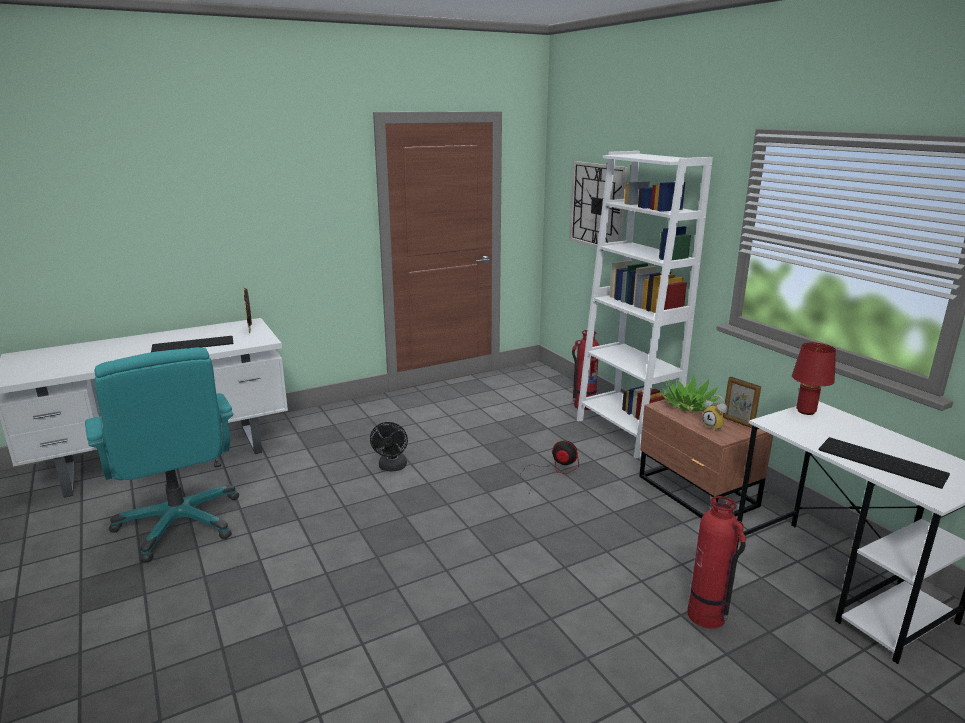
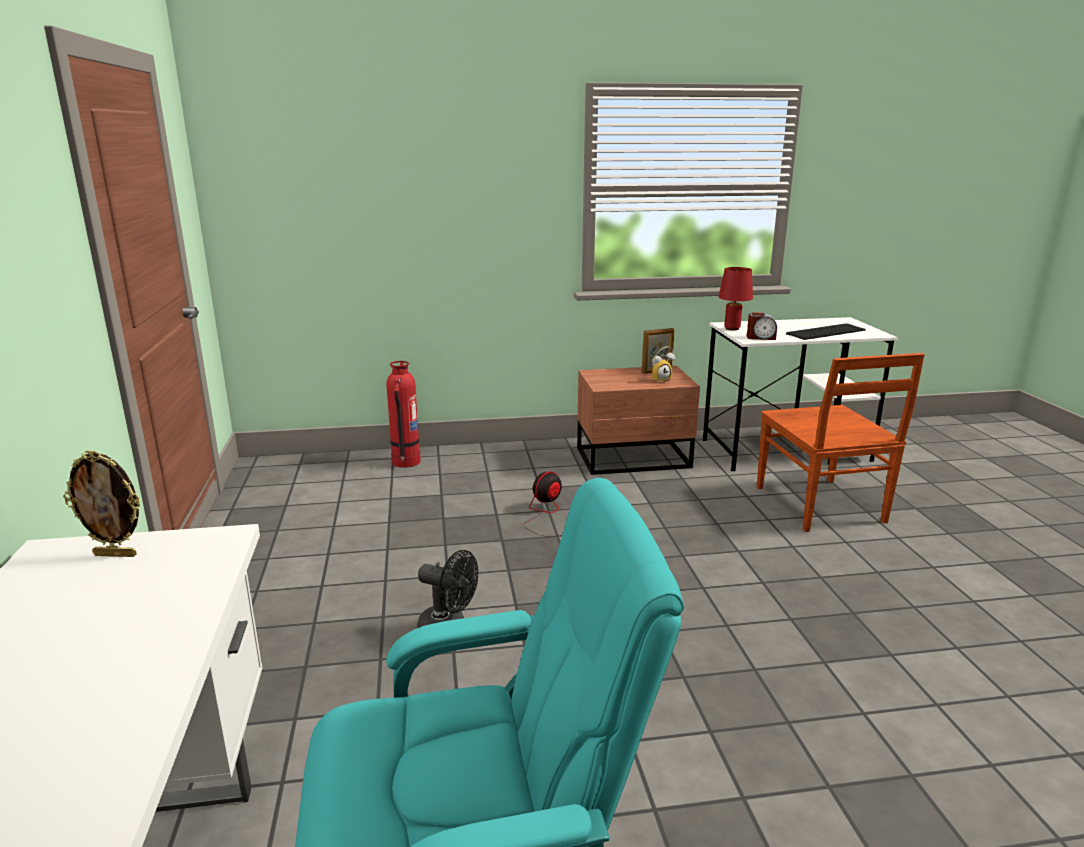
camera: 70 degrees left, 0 degrees up
keyboard [151,336,233,352] -> none
wall clock [570,161,628,248] -> none
white bookcase [577,151,713,458] -> none
potted plant [660,375,721,412] -> none
fire extinguisher [687,496,746,629] -> brown chair [757,353,925,532]
none -> alarm clock [747,312,777,340]

